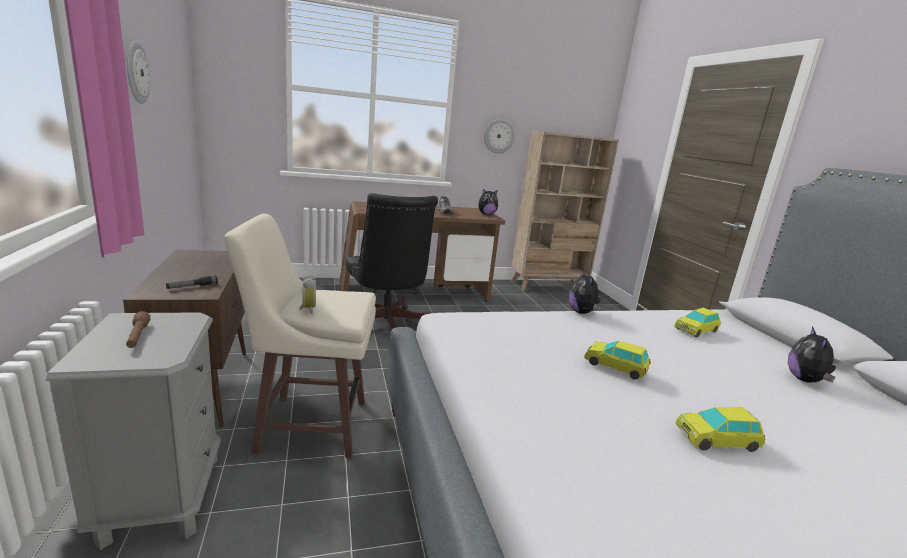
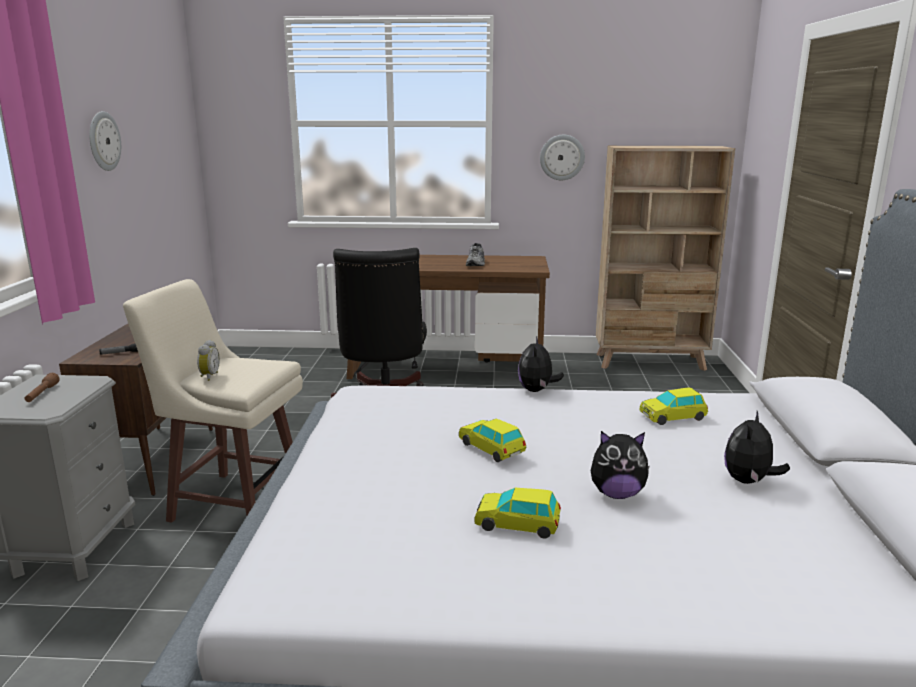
camera: 20 degrees right, 0 degrees up
plush toy [478,189,498,215] -> plush toy moved to [591,431,650,499]

